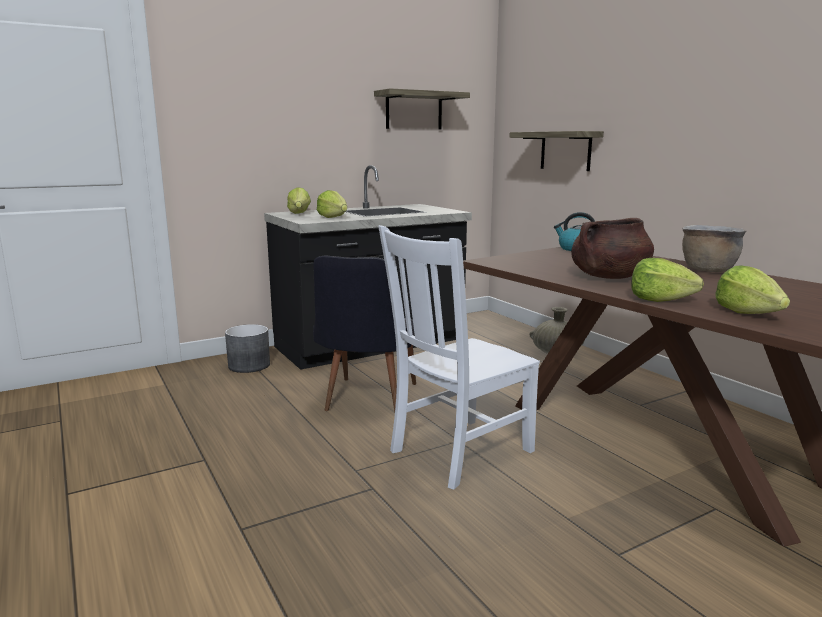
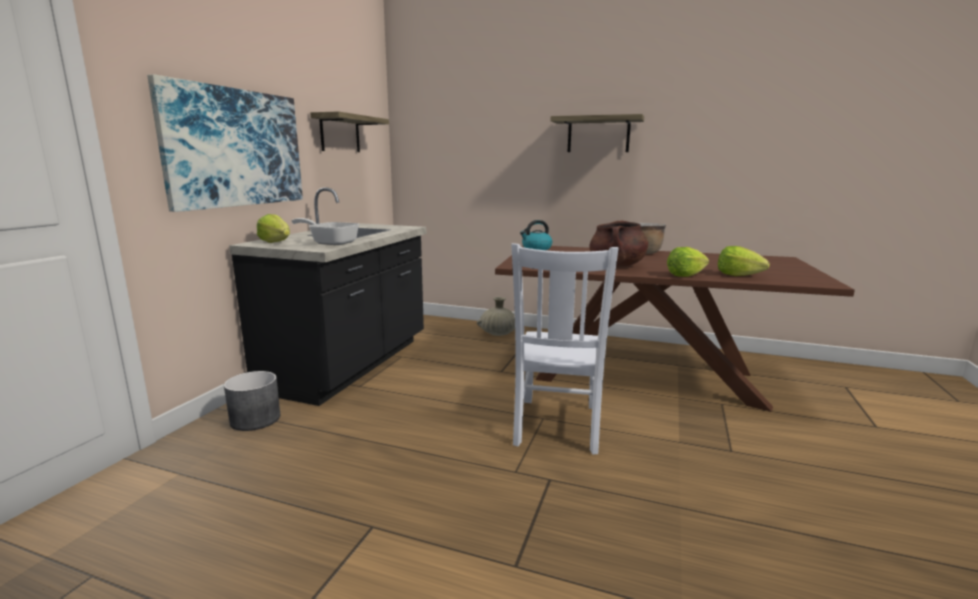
camera: 40 degrees left, 0 degrees up
black chair [313,256,416,411] -> none
lettuce [317,190,347,218] -> frying pan [292,218,359,245]
shelf [509,131,604,171] -> shelf moved to [551,114,644,152]
none -> picture [147,74,303,212]

